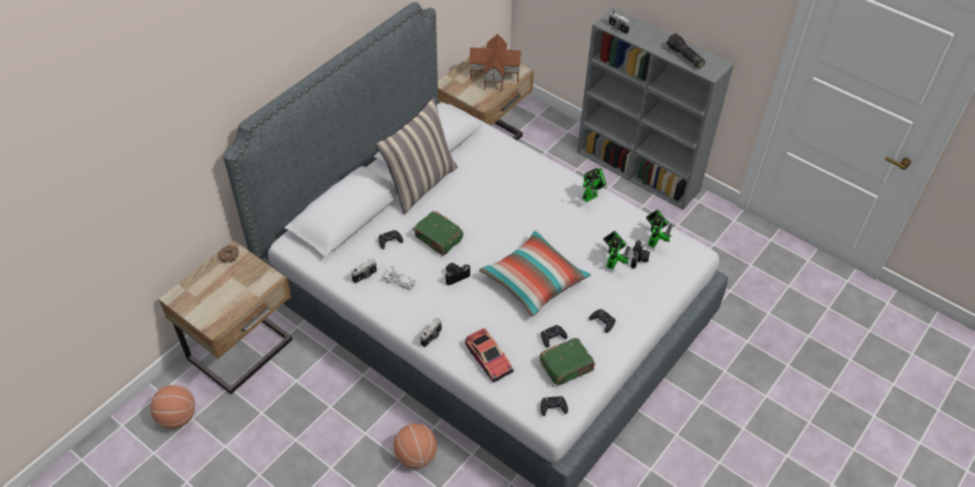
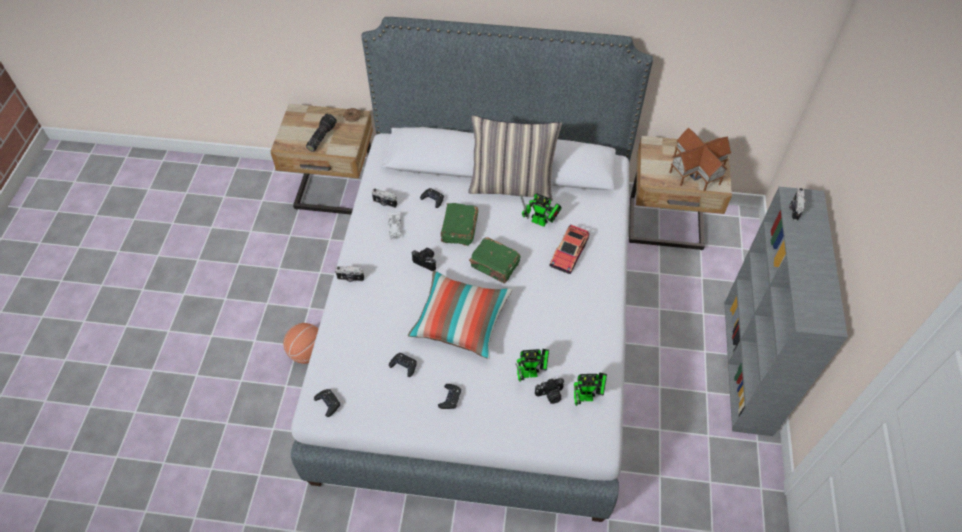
camera: 60 degrees right, 5 degrees up
basketball [151,385,195,429] -> none
toy car [465,328,514,382] -> toy car moved to [549,225,589,274]
green book [540,338,595,385] -> green book moved to [469,237,521,283]
toy robot [582,168,606,202] -> toy robot moved to [521,194,562,227]
flashlight [667,33,705,69] -> flashlight moved to [306,113,337,152]

